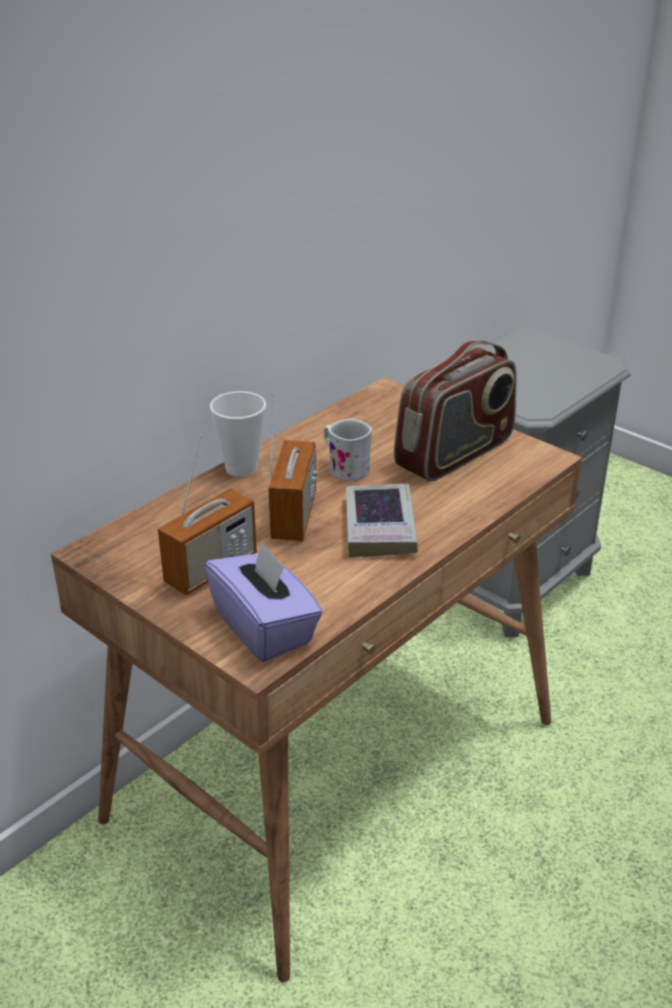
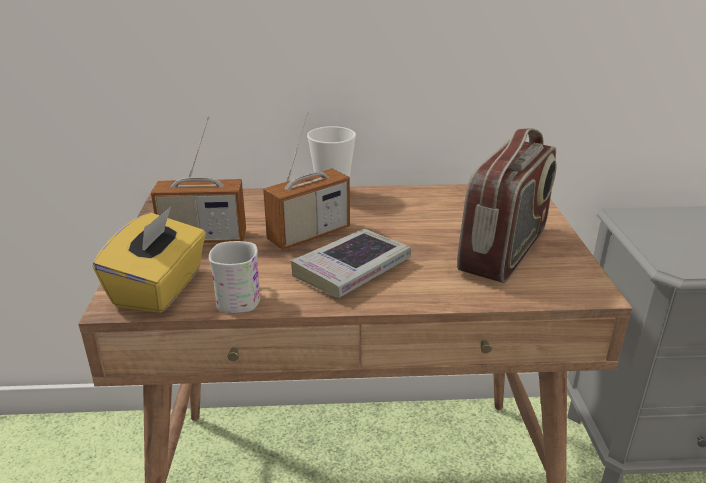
camera: 45 degrees right, 5 degrees down
purple tissue box [204,540,323,662] -> yellow tissue box [93,207,206,313]
white mug [324,418,372,482] -> white mug moved to [209,241,260,313]
radio [394,340,517,482] -> radio turned 60 degrees counterclockwise [457,129,557,283]

